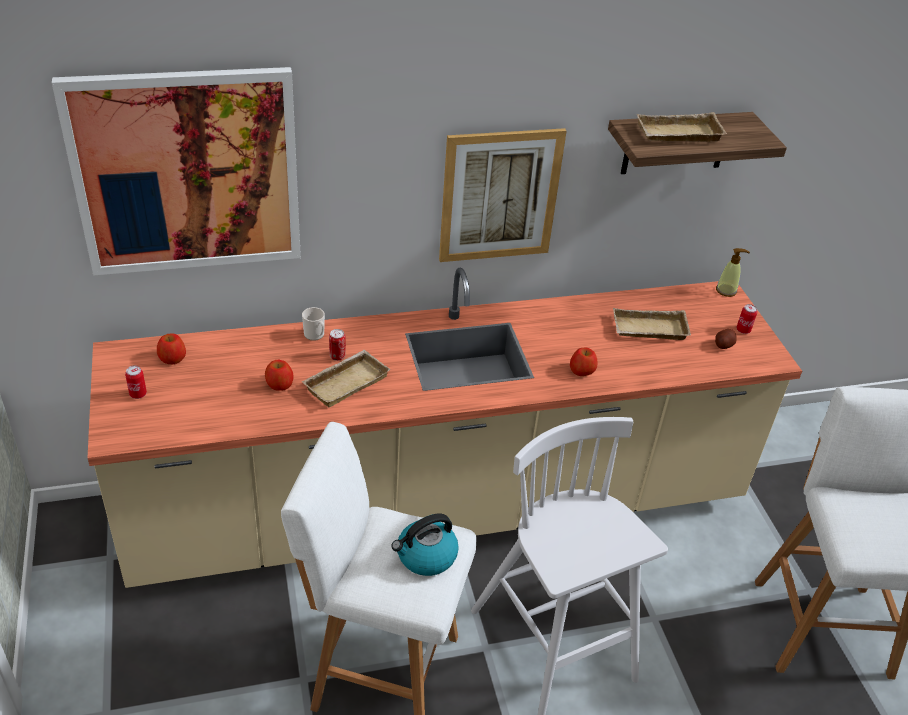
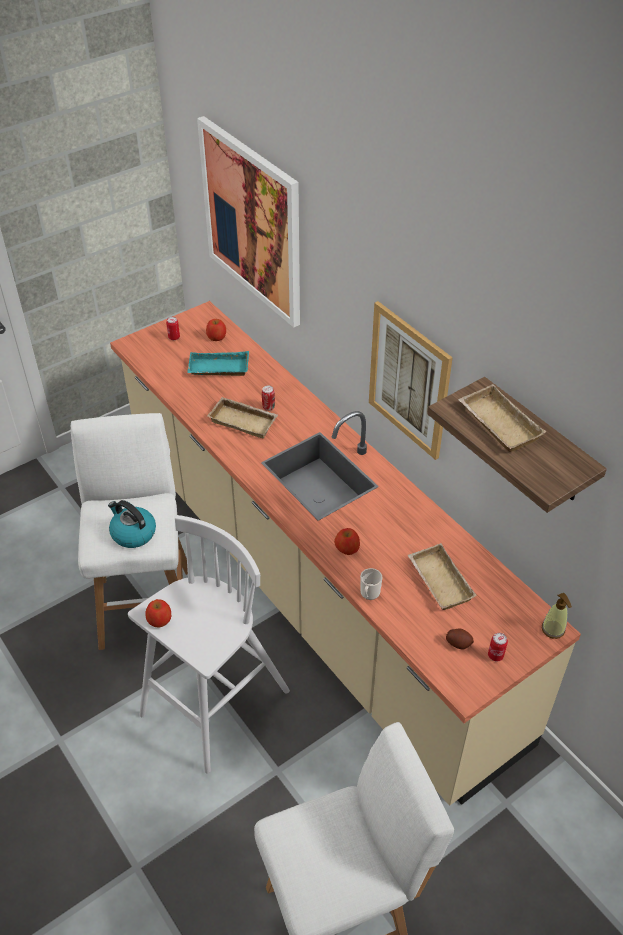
camera: 70 degrees right, 5 degrees up
apple [265,360,294,391] -> apple moved to [145,599,171,628]
mug [302,307,325,341] -> mug moved to [360,568,382,600]
none -> turquoise tray [187,351,249,376]

